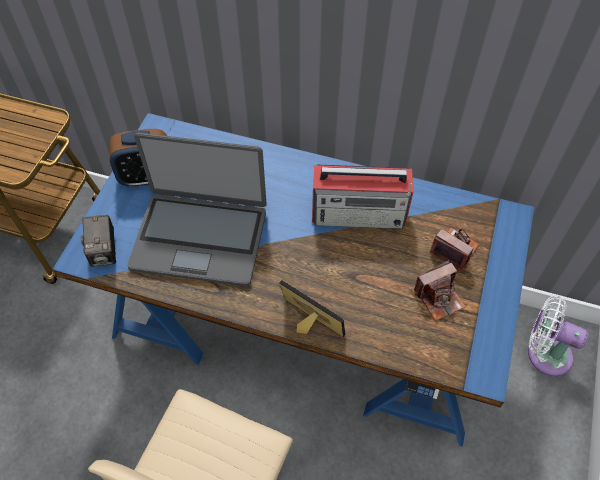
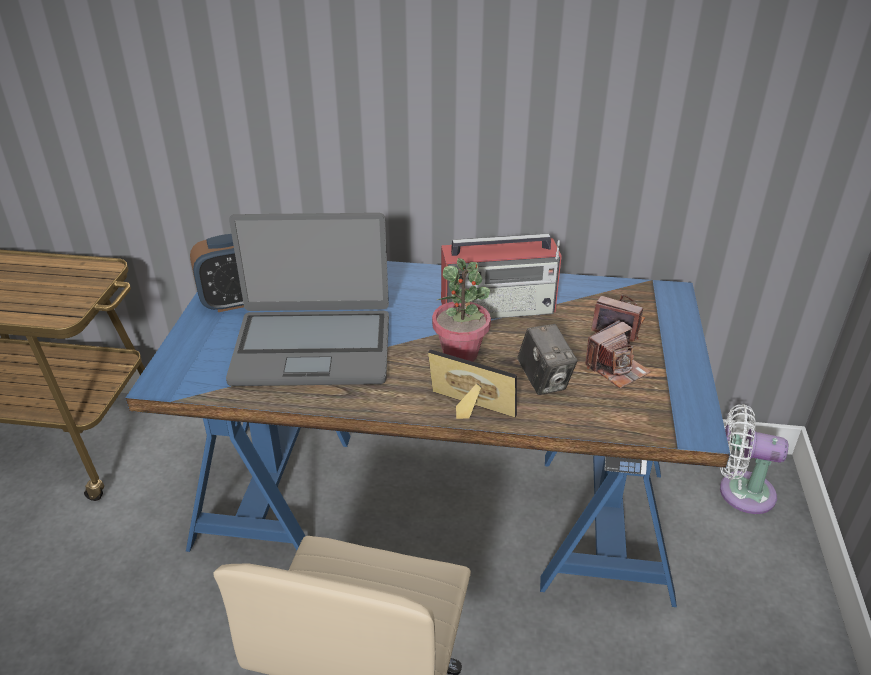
camera: 10 degrees left, 20 degrees down
camera [81,215,116,267] -> camera moved to [517,324,578,395]
none -> potted plant [432,258,491,362]

